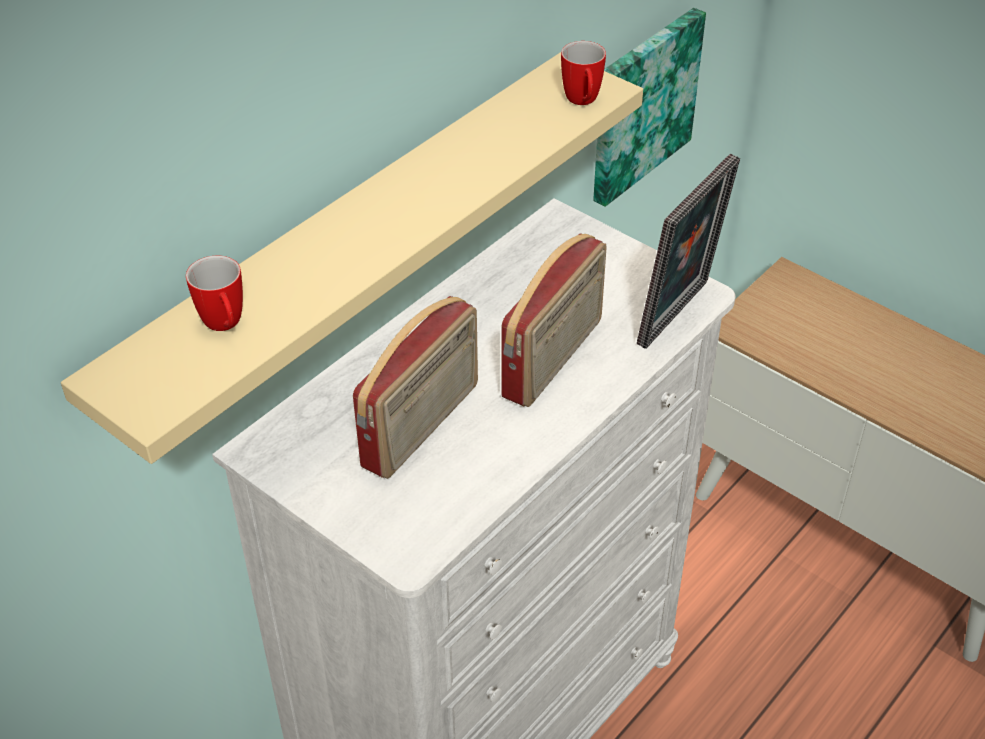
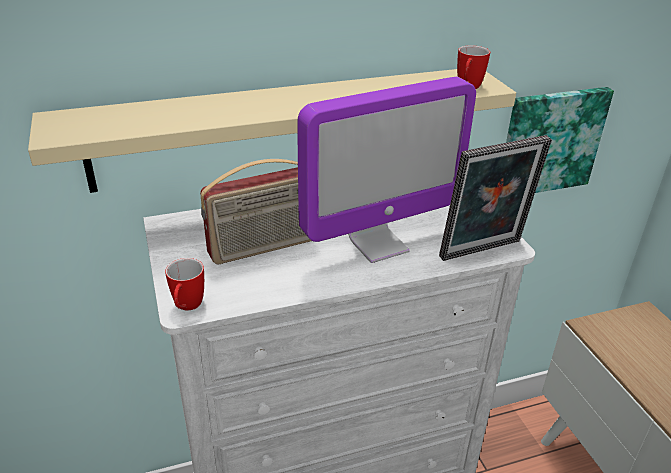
camera: 30 degrees right, 10 degrees down
mug [186,256,243,331] -> mug moved to [165,258,204,310]
radio [501,233,607,407] -> monitor [297,77,476,263]

